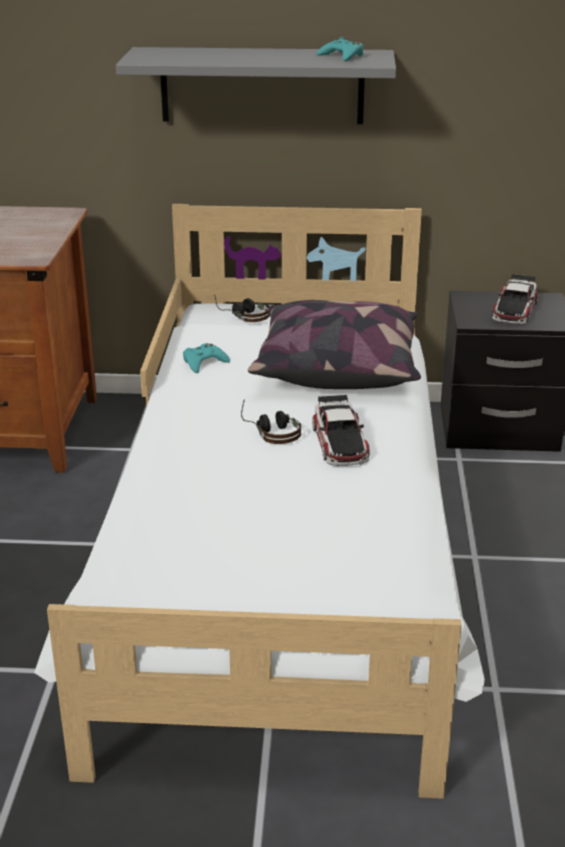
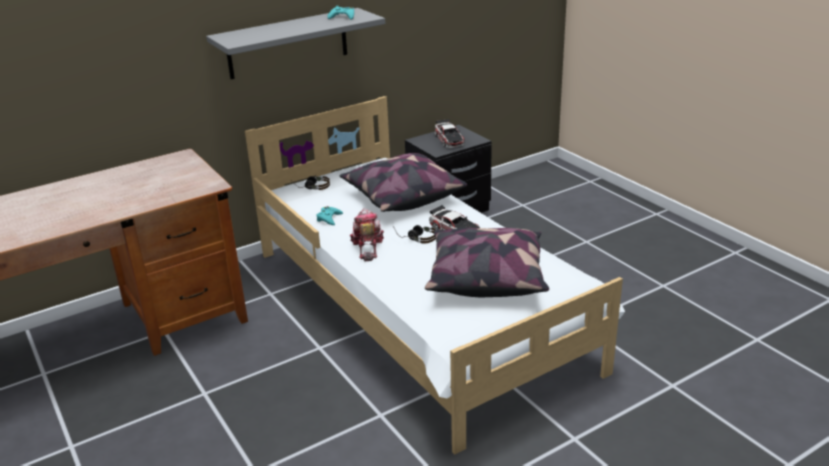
camera: 35 degrees left, 0 degrees up
none -> toy robot [349,208,384,261]
none -> pillow [425,228,549,297]

